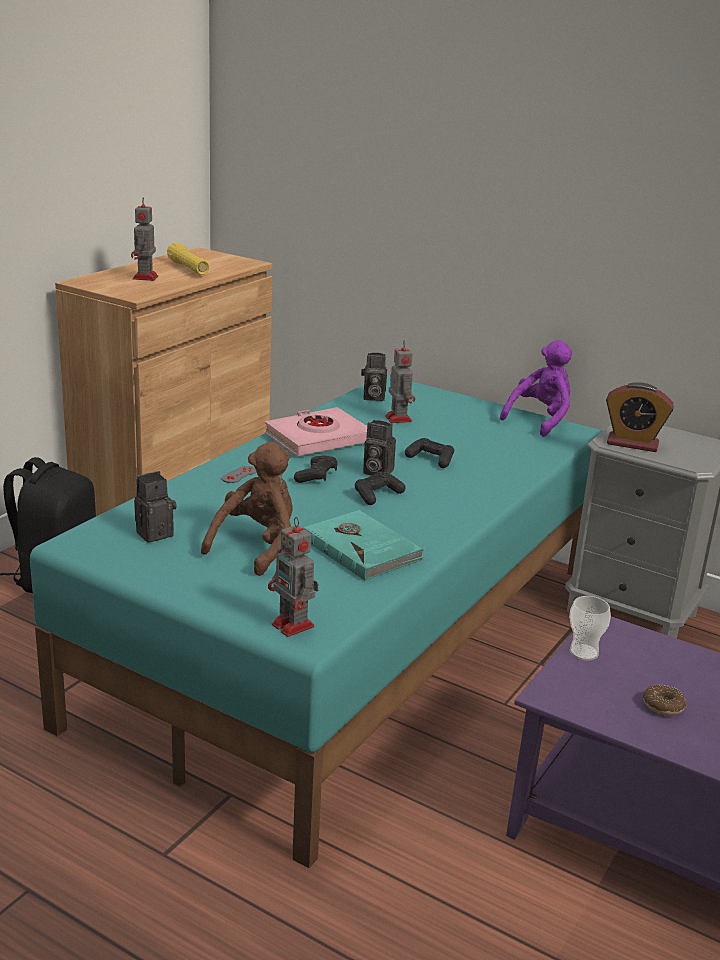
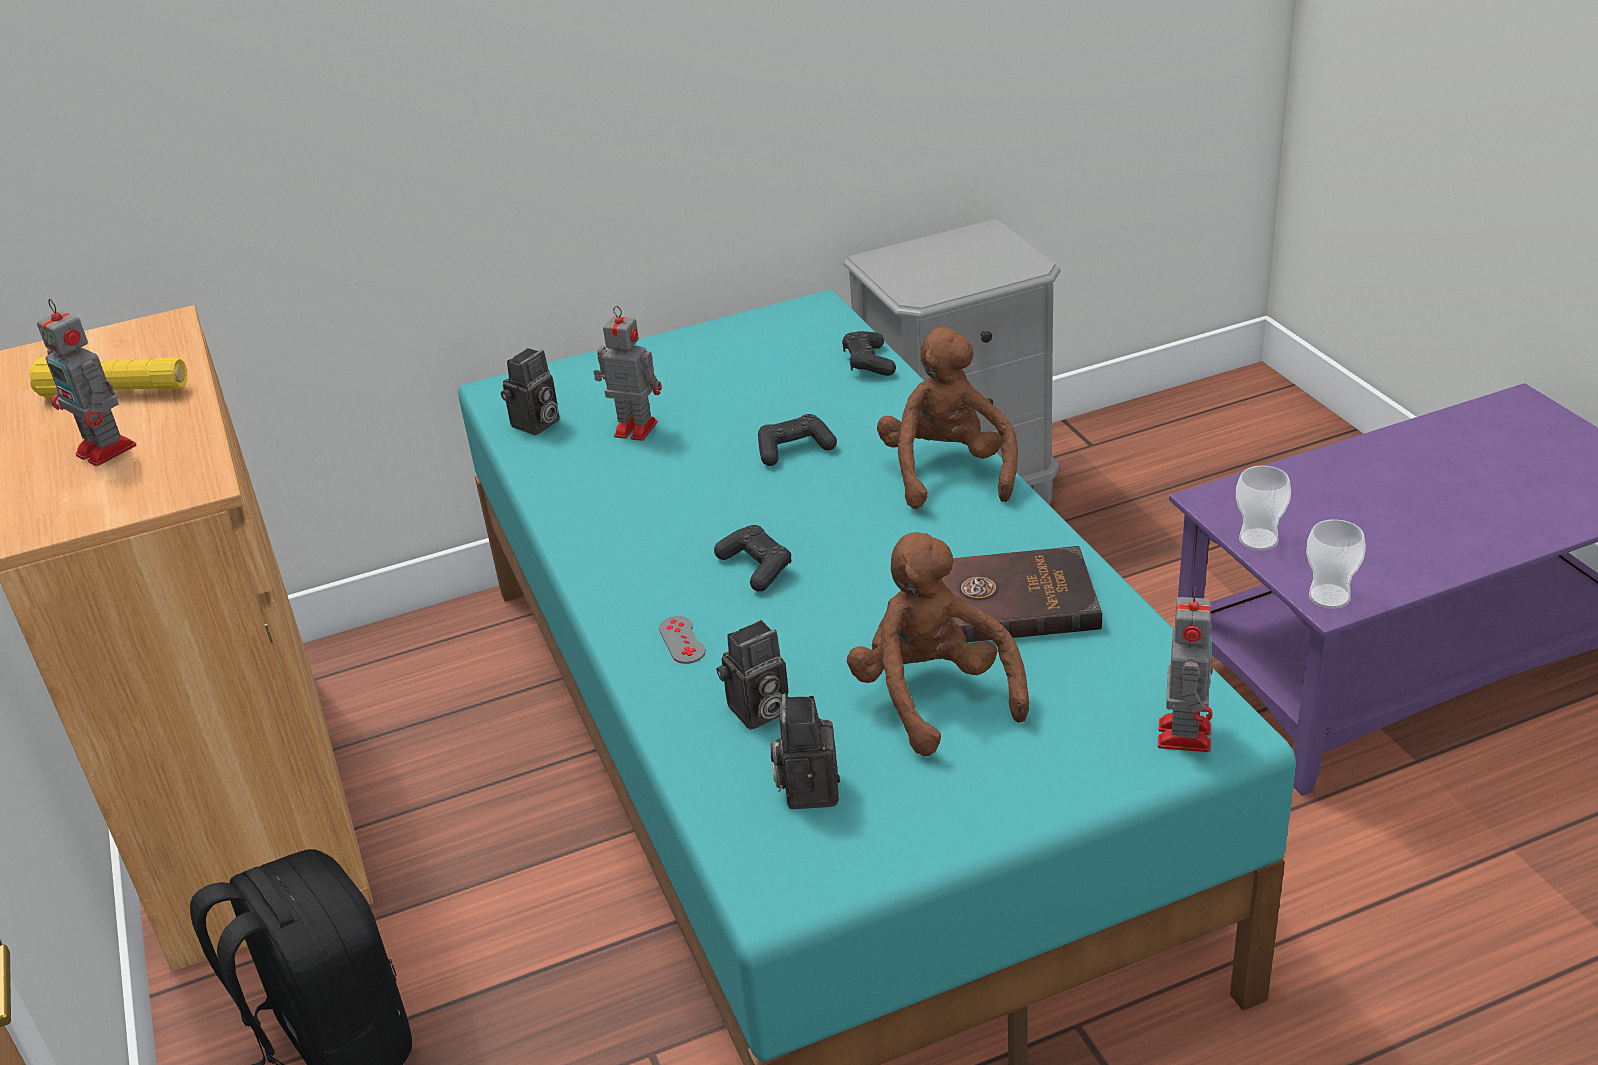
camera: 50 degrees left, 10 degrees up
pink book [264,407,367,456] -> none
toy robot [268,517,319,637] -> toy robot turned 75 degrees counterclockwise [1158,588,1213,752]
turquoise book [303,510,424,581] -> brown book [941,546,1102,643]
black game controller [355,472,406,505] -> black game controller moved to [842,331,896,376]
camera [363,420,396,476] -> camera moved to [716,620,789,730]
purple plush toy [500,340,572,437] -> none
alarm clock [606,382,674,452] -> none
donut [643,684,687,716] -> none
none -> brown plush toy [877,327,1018,509]
none -> cup [1306,519,1366,609]

